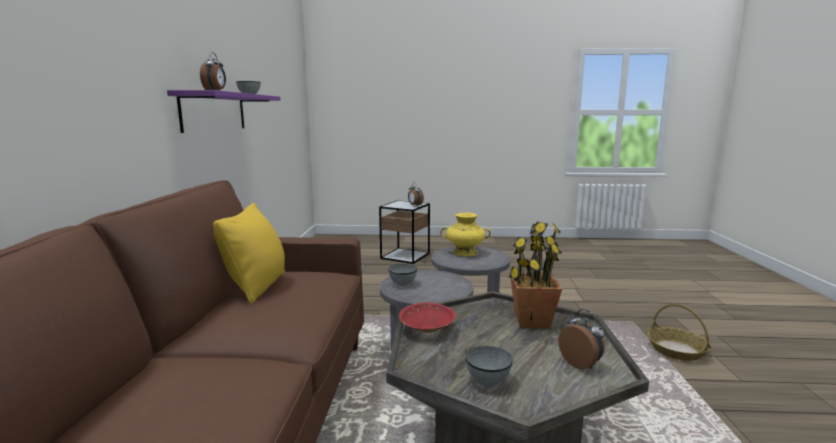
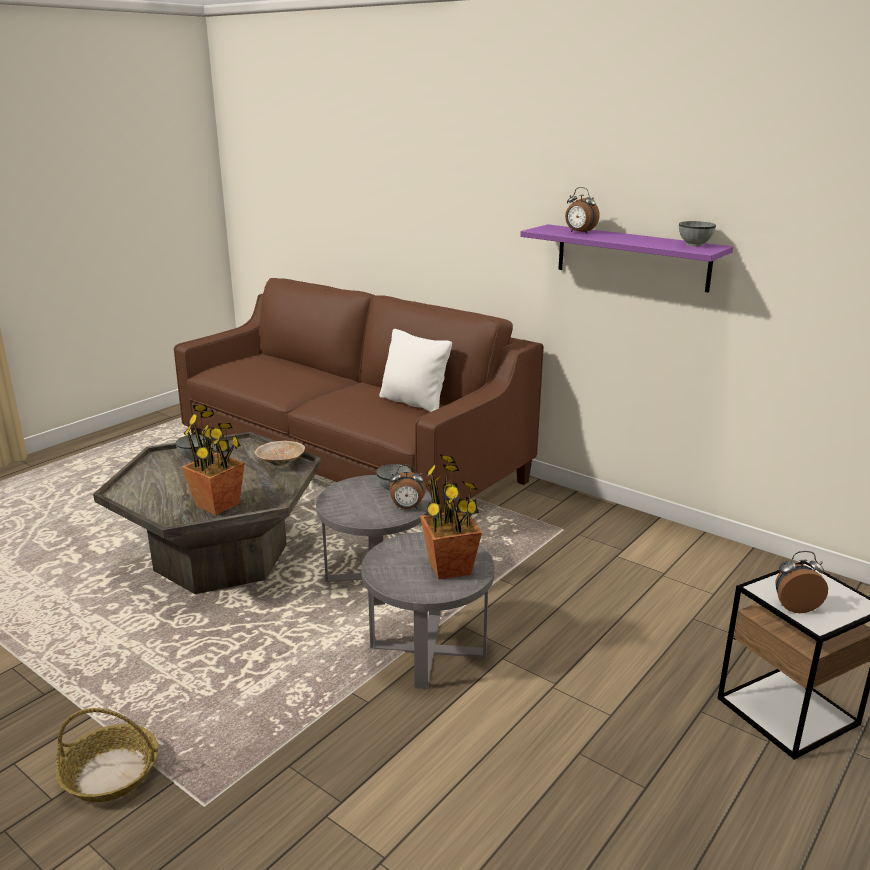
camera: 125 degrees right, 10 degrees up
yellow pillow [213,203,285,304] -> white pillow [379,329,452,412]
red bowl [399,303,456,333] -> beige bowl [255,441,305,466]
yellow vase [440,213,491,256] -> potted plant [420,454,482,580]
alarm clock [558,309,605,369] -> alarm clock moved to [389,465,426,509]

